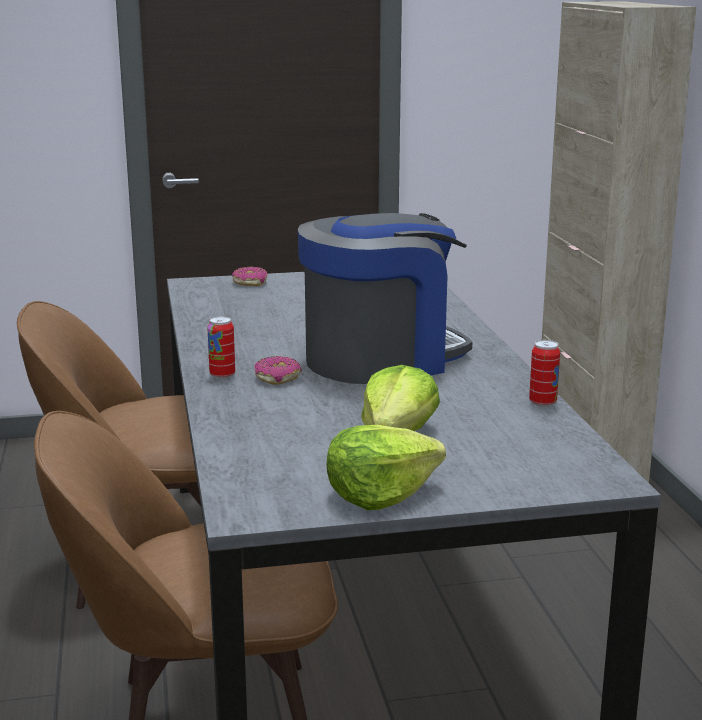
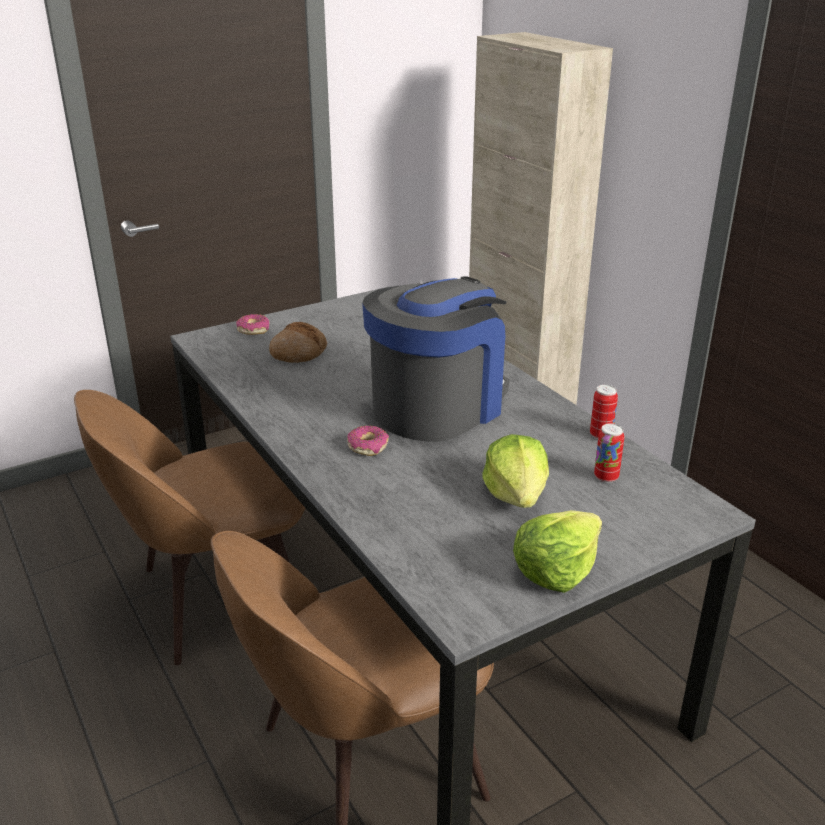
camera: 20 degrees left, 10 degrees up
can [207,316,235,379] -> can moved to [594,423,624,483]
none -> bread [269,322,327,363]

